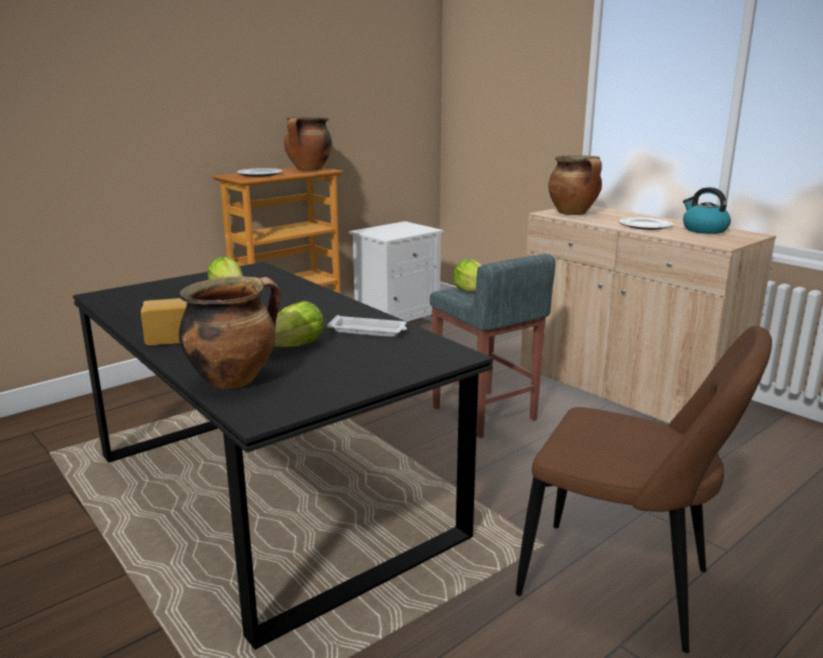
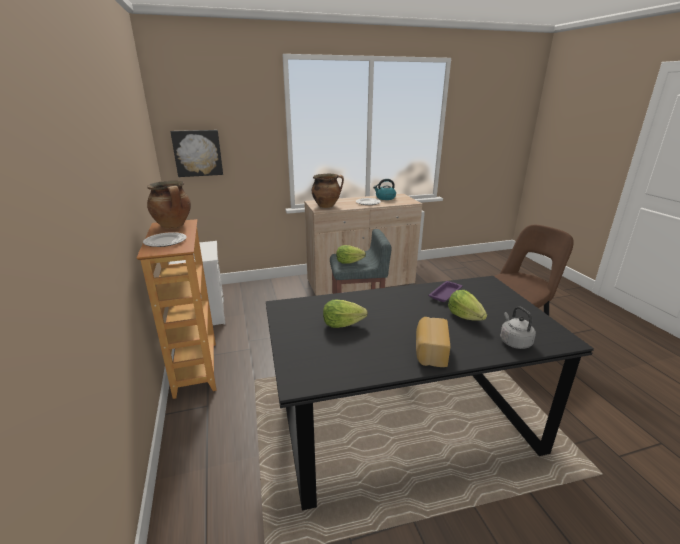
camera: 65 degrees left, 5 degrees up
cooking pot [179,276,281,389] -> grey kettle [500,306,536,349]
white tray [327,315,407,337] -> purple tray [429,281,462,302]
none -> picture [170,130,223,177]

